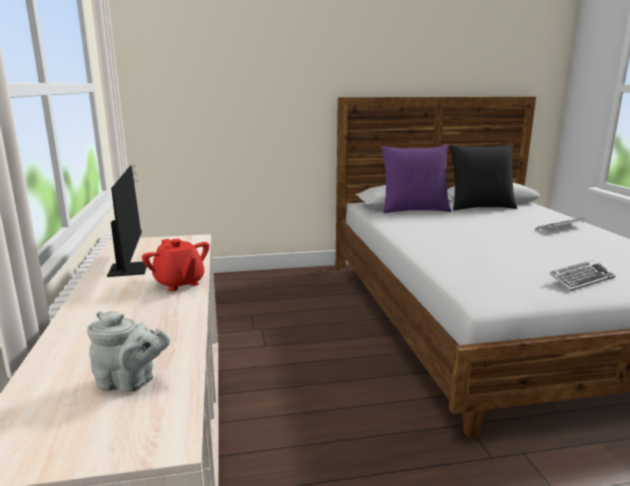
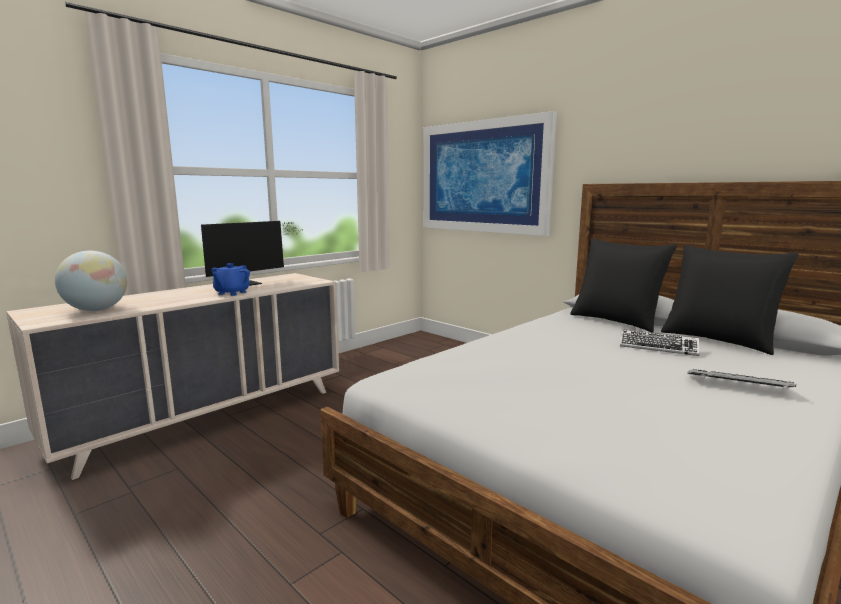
camera: 55 degrees right, 5 degrees down
grey teapot [87,311,170,392] -> globe [55,251,127,311]
red teapot [142,239,209,291] -> blue teapot [211,263,250,296]
purple pillow [381,145,451,213] -> black pillow [570,238,677,333]
keyboard [549,260,615,291] -> keyboard moved to [620,330,700,356]
none -> picture [423,111,557,236]

